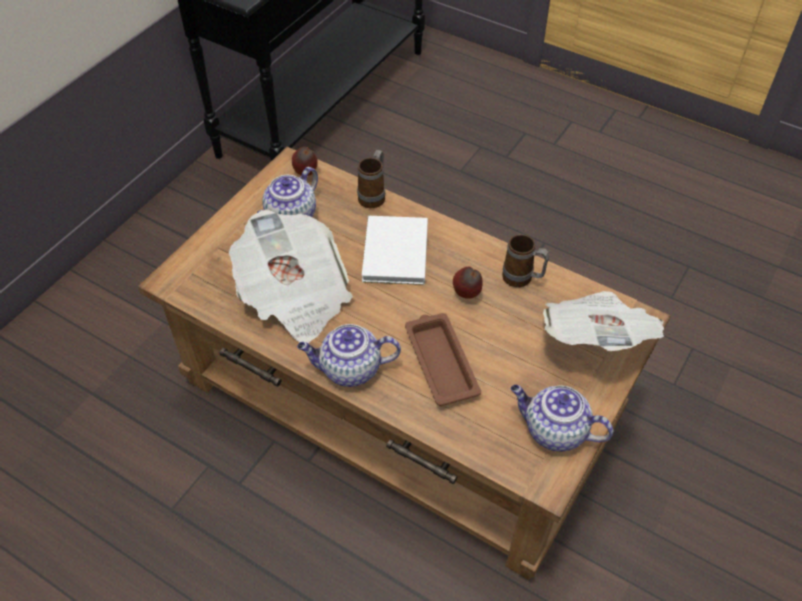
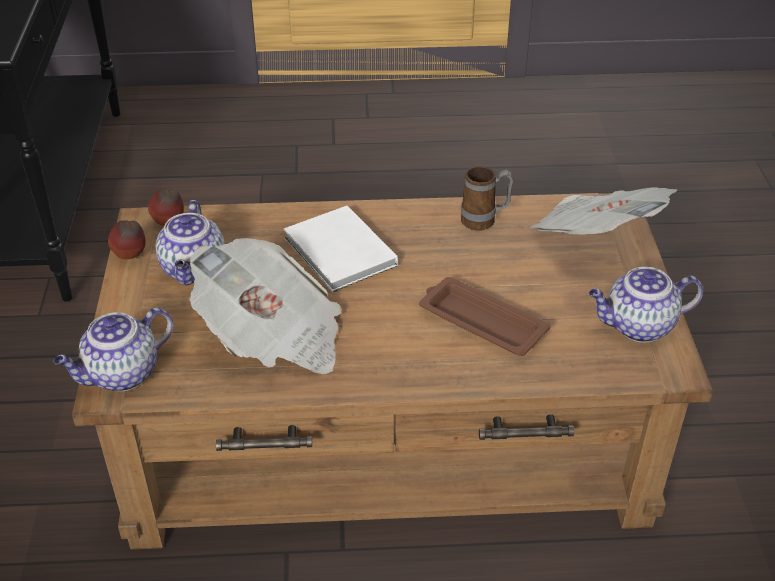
camera: 35 degrees left, 10 degrees down
teapot [297,324,401,387] -> teapot moved to [54,308,173,391]
mug [357,150,385,208] -> none
apple [453,267,483,299] -> apple moved to [108,220,146,259]

